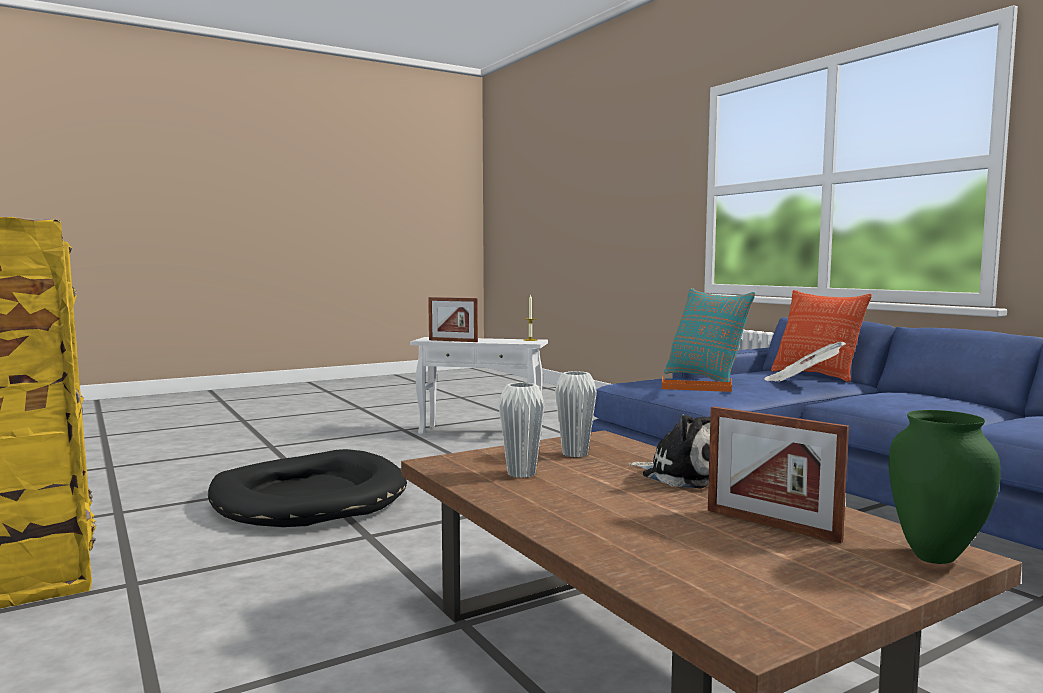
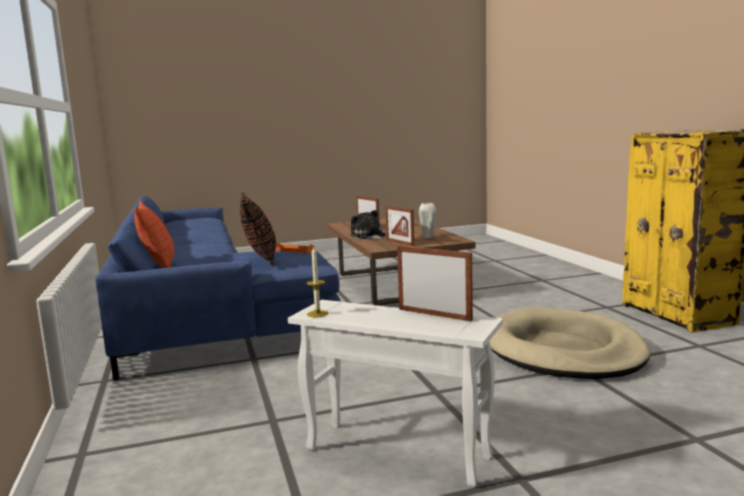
camera: 165 degrees left, 5 degrees up
black dog bed [208,449,407,527] -> beige dog bed [490,307,650,379]
white vase [555,371,597,457] -> picture frame [385,206,414,246]
turquoise pillow [664,288,755,382] -> black pillow [240,193,276,267]
newspaper [764,342,846,382] -> none
green vase [889,410,1001,564] -> none

